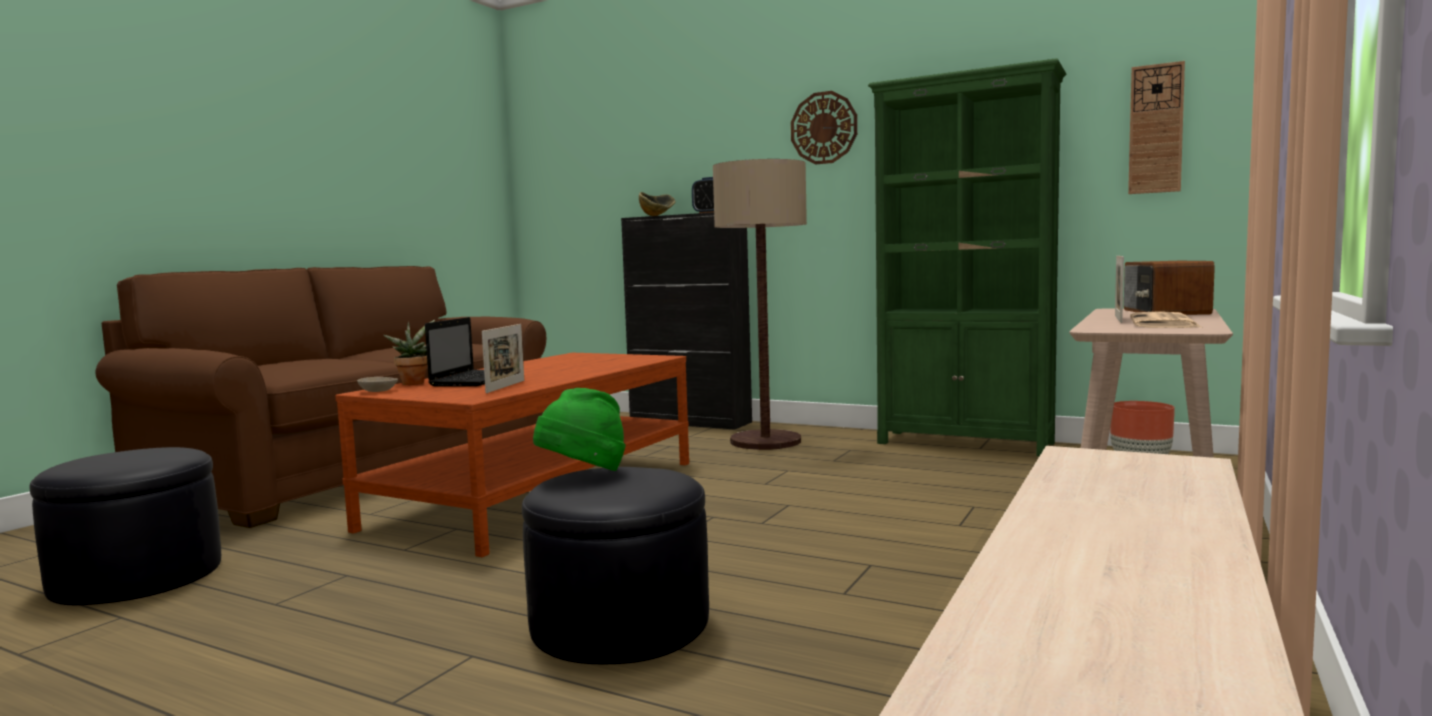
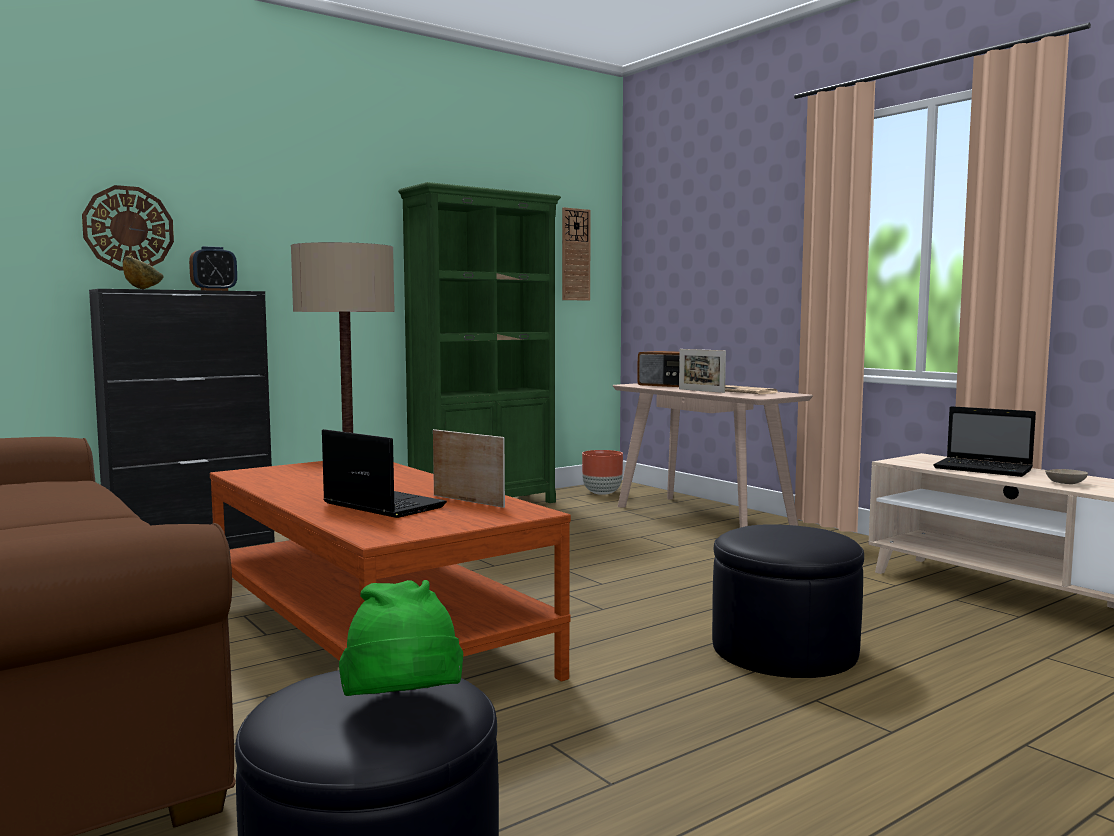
camera: 65 degrees left, 0 degrees up
beige bowl [357,377,398,392] -> beige bowl moved to [1045,469,1088,484]
potted plant [383,320,435,385] -> none
green hat [533,388,626,471] -> green hat moved to [339,580,463,696]
wall clock [791,91,857,165] -> wall clock moved to [82,185,174,271]
none -> laptop [933,406,1036,477]

